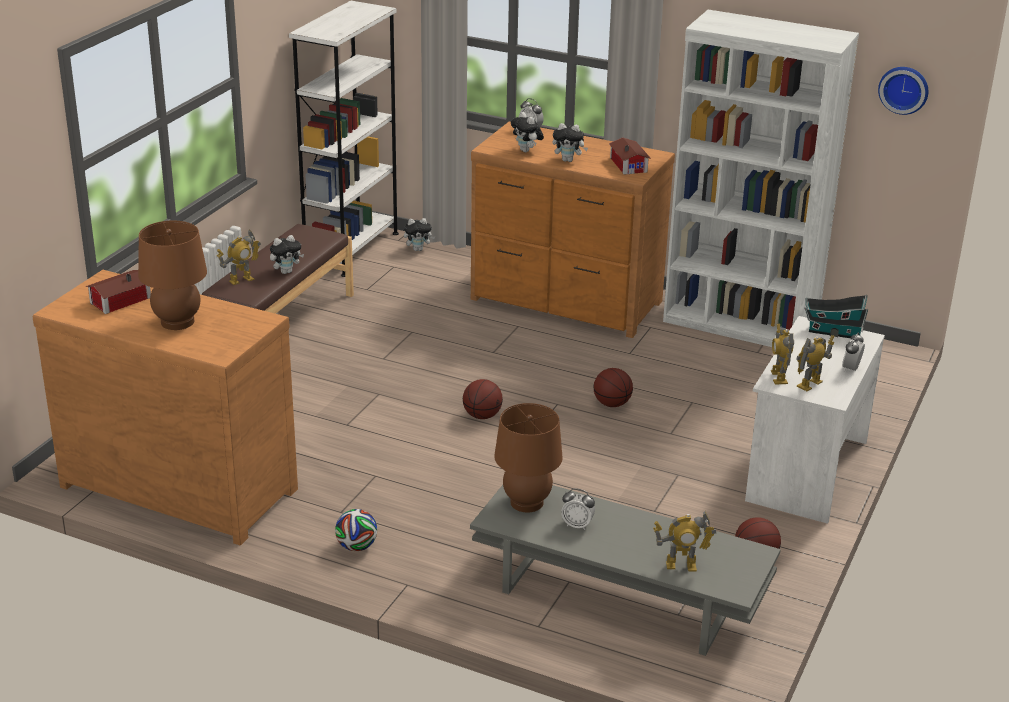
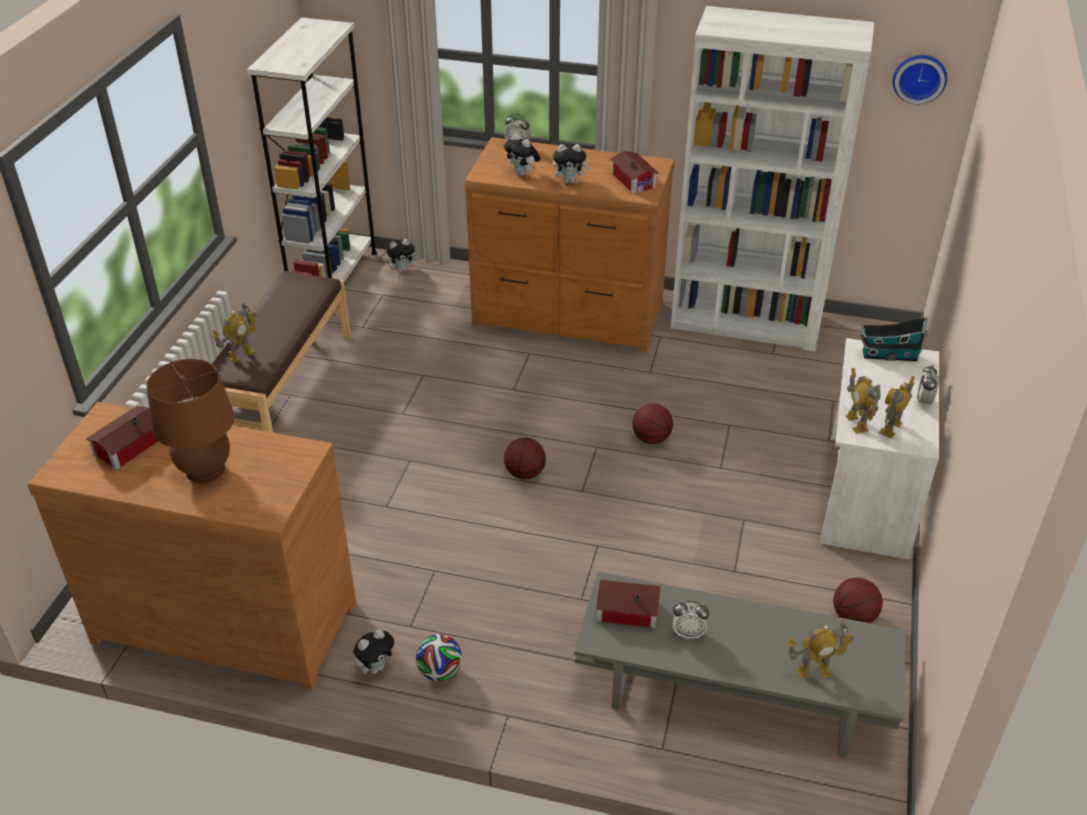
camera: 10 degrees left, 10 degrees up
plush toy [270,235,304,274] -> plush toy moved to [353,629,396,674]
brown table lamp [494,403,563,512] -> toy house [596,580,661,628]

